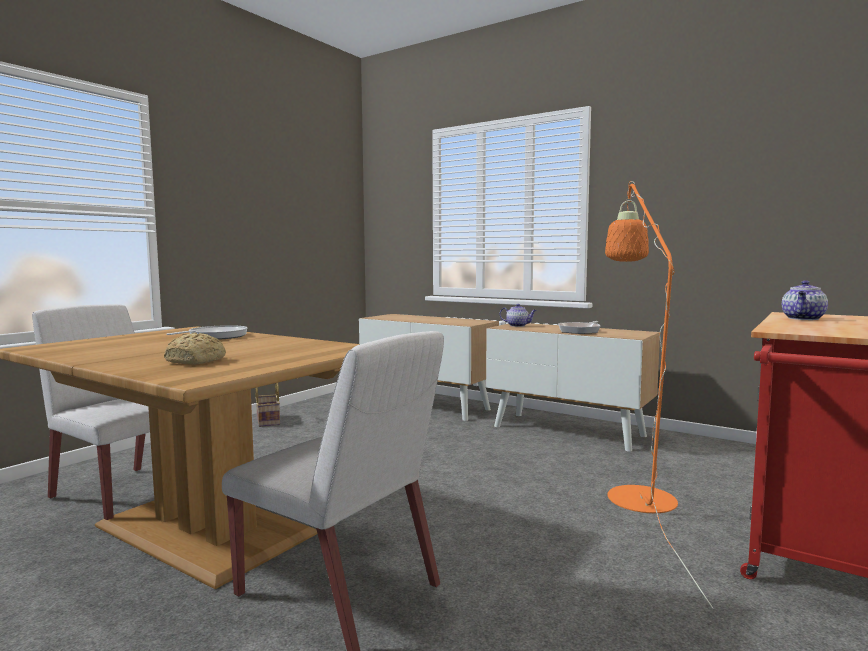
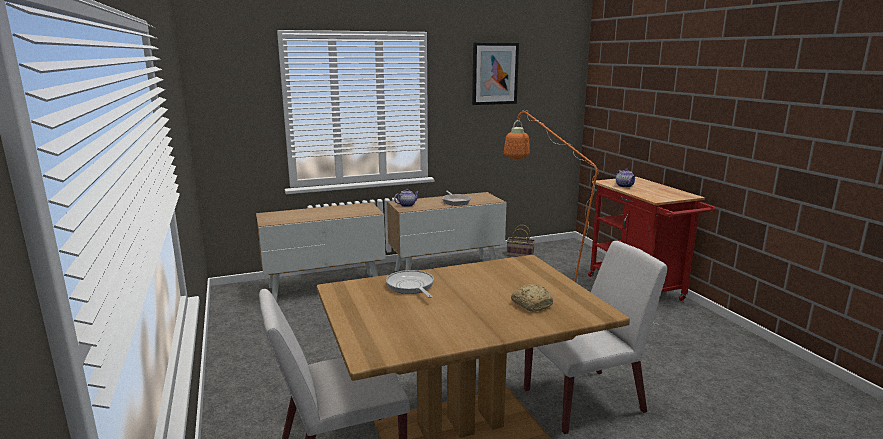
camera: 55 degrees left, 10 degrees up
basket [255,383,280,427] -> basket moved to [507,225,535,257]
none -> picture [472,42,519,105]

